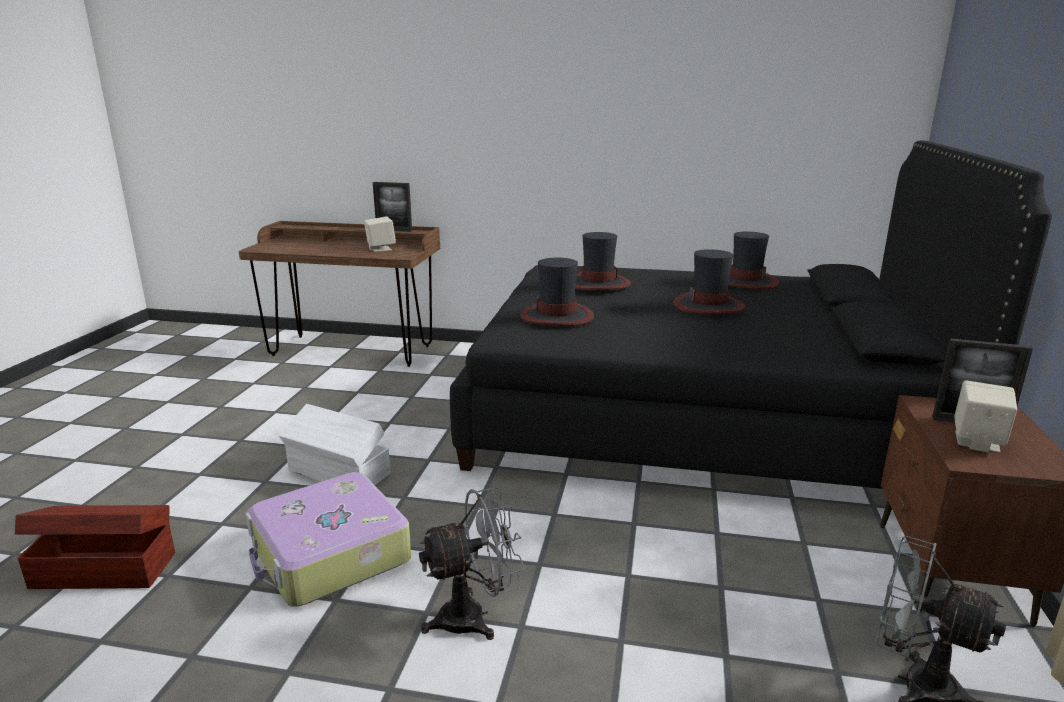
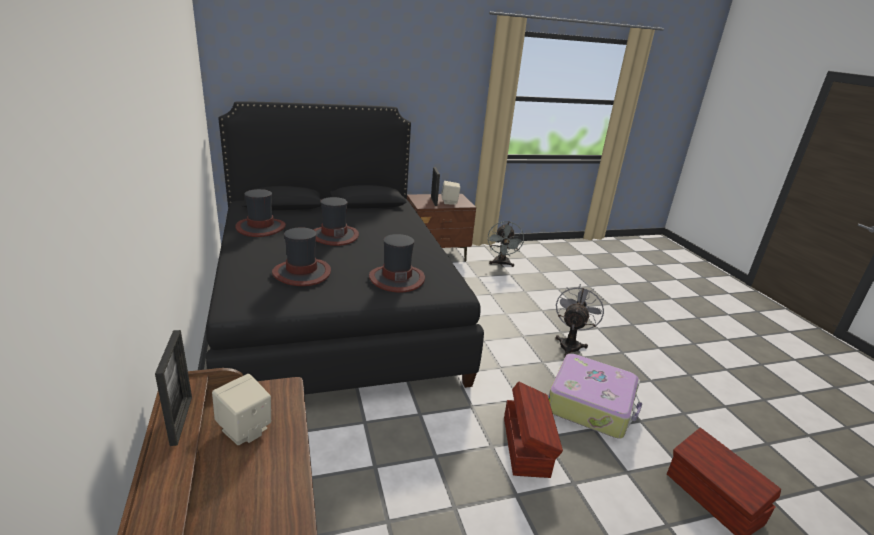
camera: 120 degrees left, 5 degrees up
white storage box [279,404,391,485] -> brown storage box [504,381,563,478]
grey fan [419,487,524,640] -> grey fan turned 75 degrees clockwise [556,284,604,356]

